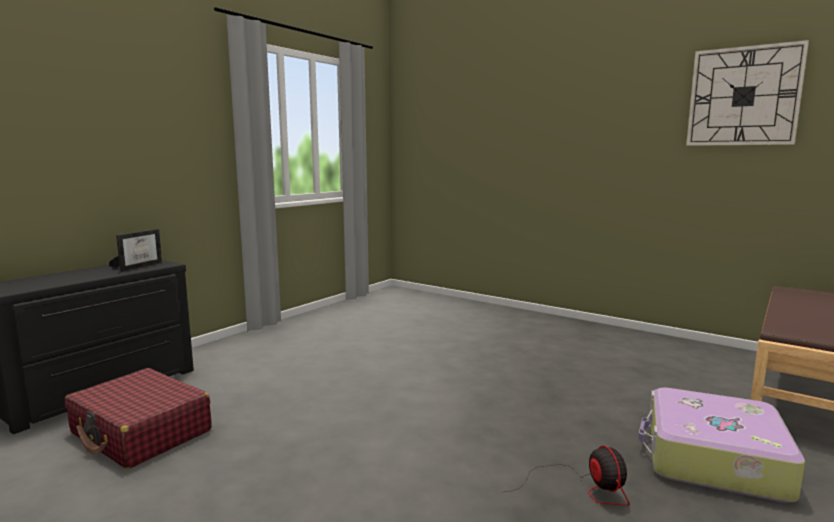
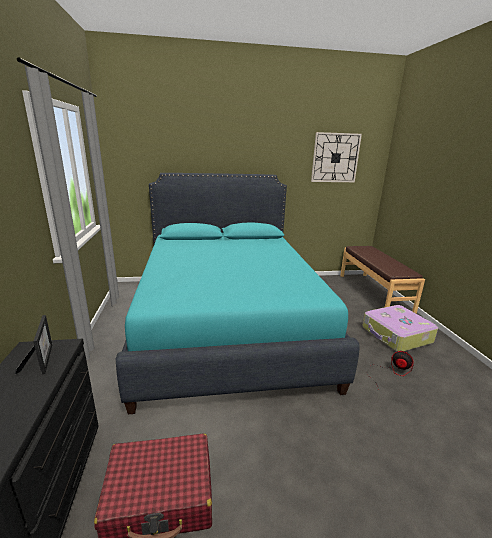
camera: 45 degrees left, 10 degrees up
none -> turquoise bed [116,173,360,414]

